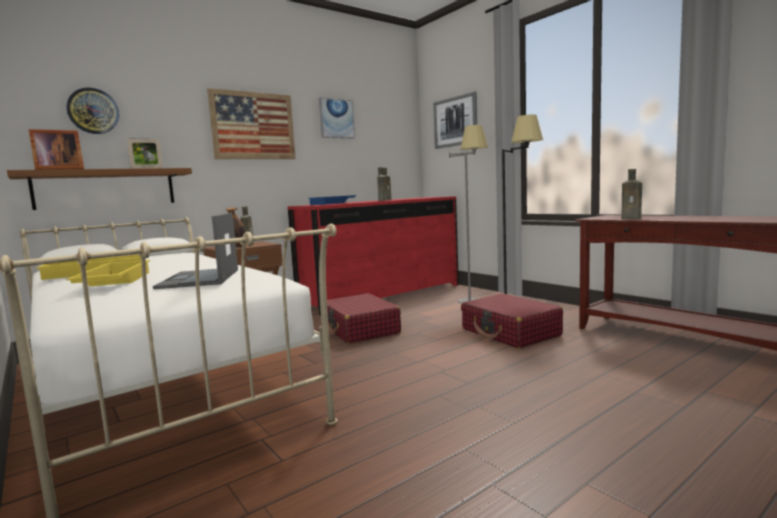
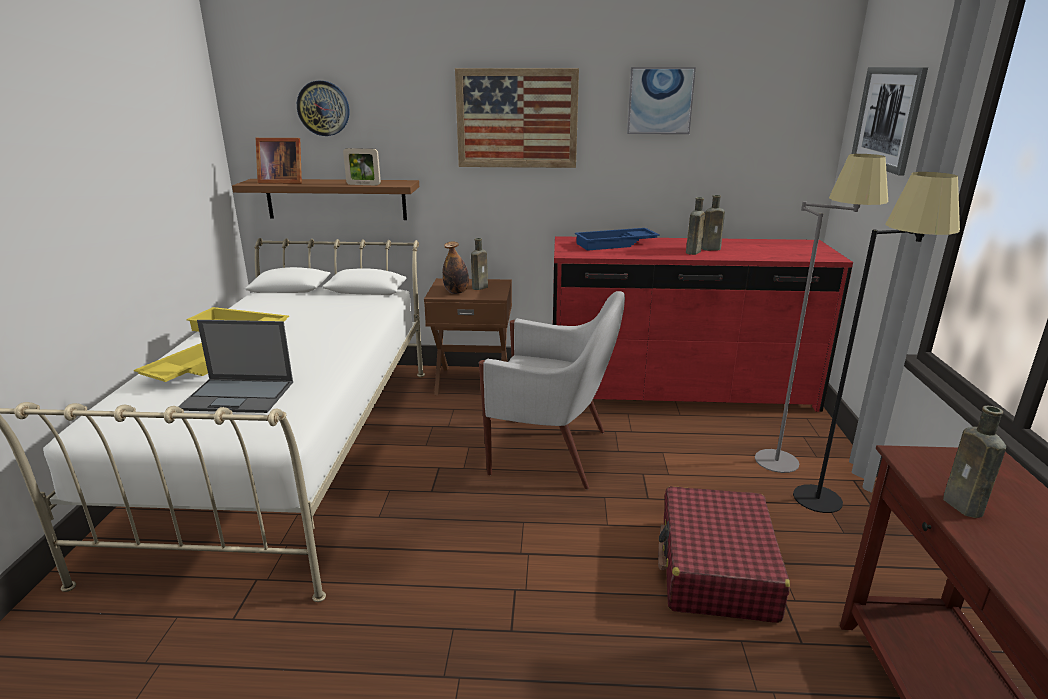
camera: 40 degrees right, 15 degrees up
laptop [153,213,238,289] -> laptop turned 120 degrees counterclockwise [178,320,293,413]
red suitcase [327,293,401,344] -> white armchair [479,291,625,490]

